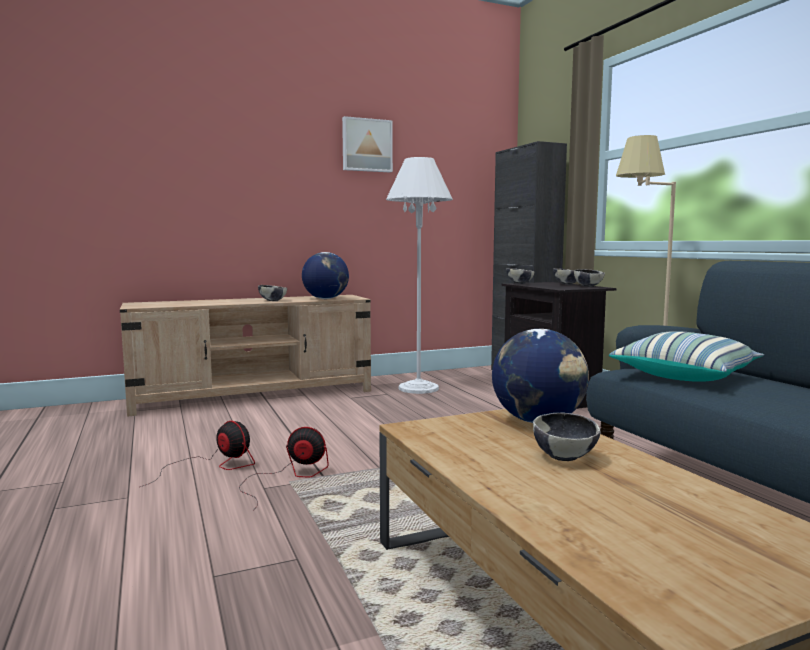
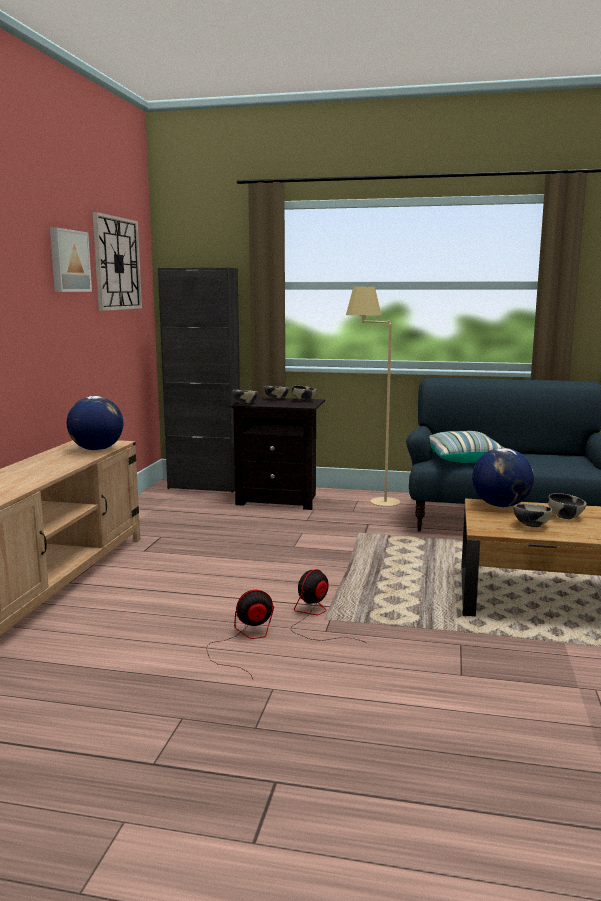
camera: 55 degrees left, 5 degrees up
bowl [258,285,287,301] -> bowl moved to [514,504,552,527]
white floor lamp [386,157,453,394] -> none
none -> wall clock [92,212,142,311]

